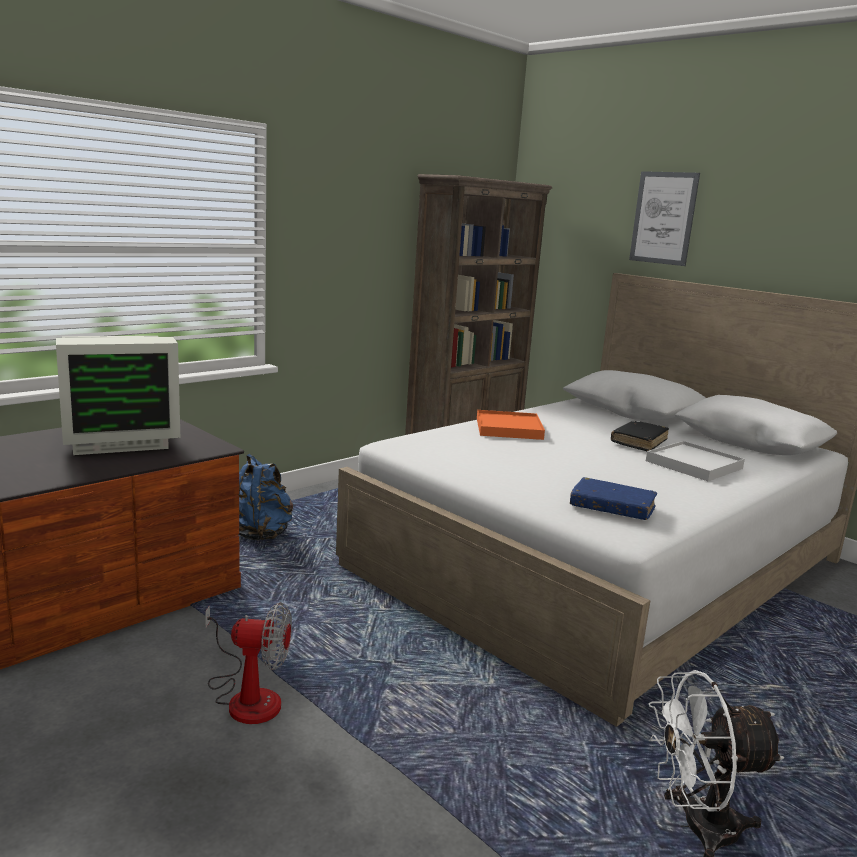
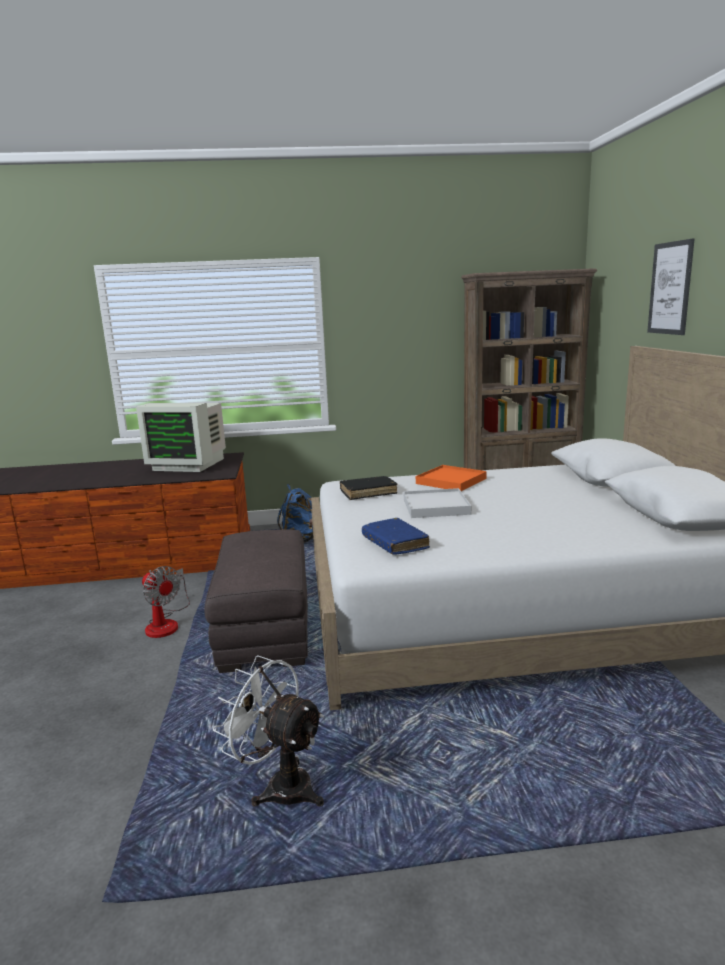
camera: 40 degrees right, 0 degrees up
black book [611,421,669,451] -> black book moved to [340,476,397,500]
white tray [646,441,745,481] -> white tray moved to [404,488,471,518]
none -> grey ottoman [204,529,308,673]

